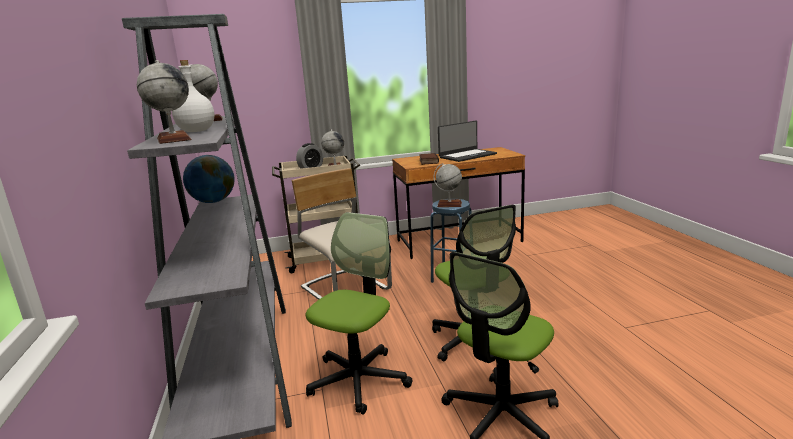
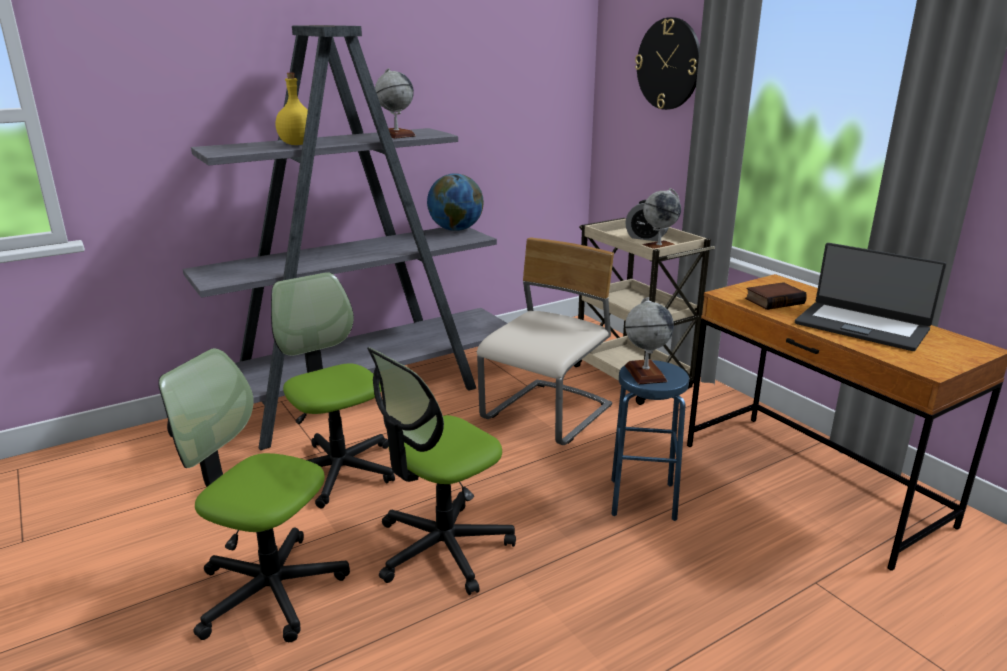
camera: 70 degrees right, 5 degrees up
globe [137,60,192,144] -> none
white bottle [172,60,215,132] -> yellow bottle [276,73,308,145]
office chair [306,212,413,414] -> office chair turned 135 degrees counterclockwise [271,272,395,508]
none -> wall clock [635,17,700,110]

